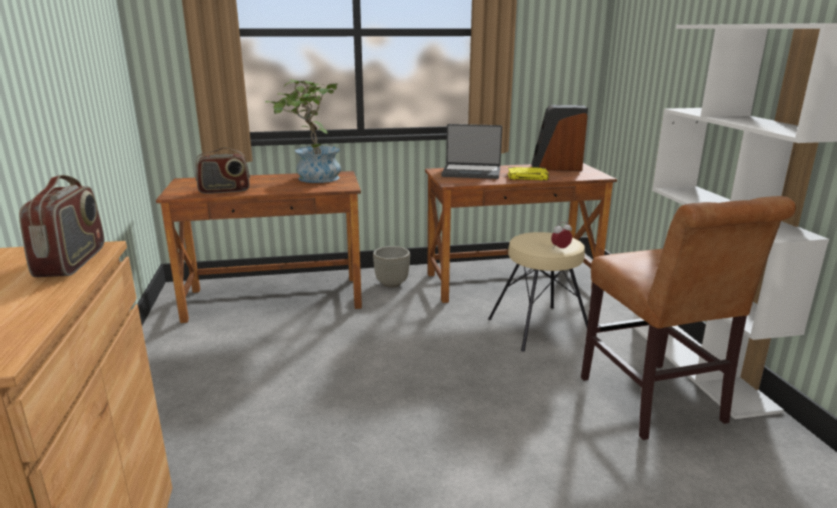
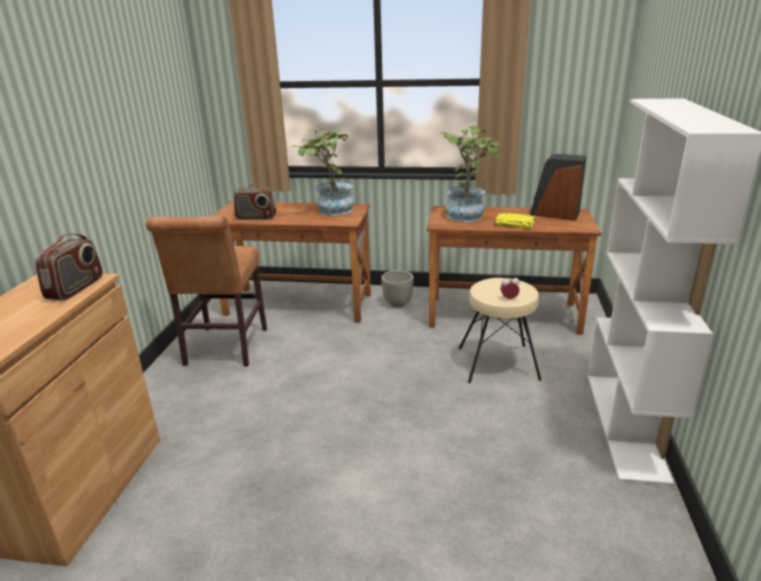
camera: 20 degrees right, 5 degrees up
laptop [441,124,502,179] -> potted plant [439,125,499,222]
brown chair [581,196,796,440] -> brown chair moved to [146,216,267,367]

